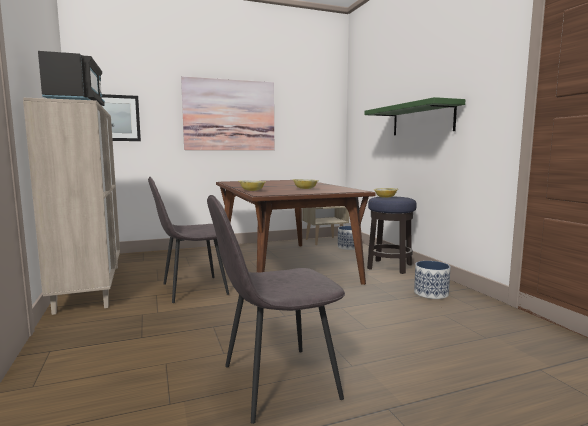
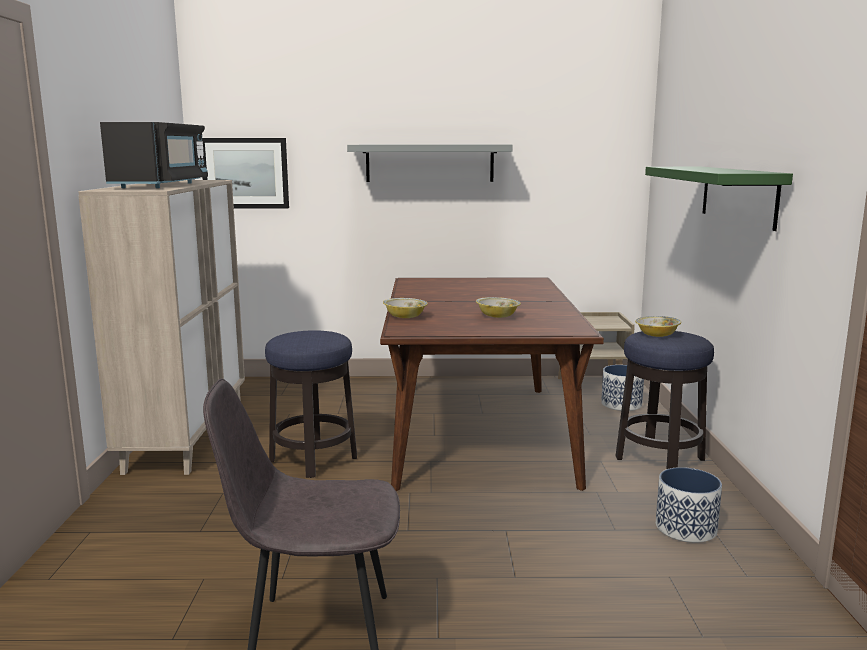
camera: 20 degrees right, 5 degrees up
grey chair [148,177,229,303] -> stool [265,330,357,478]
picture [181,76,274,150] -> grey shelf [347,144,513,182]

